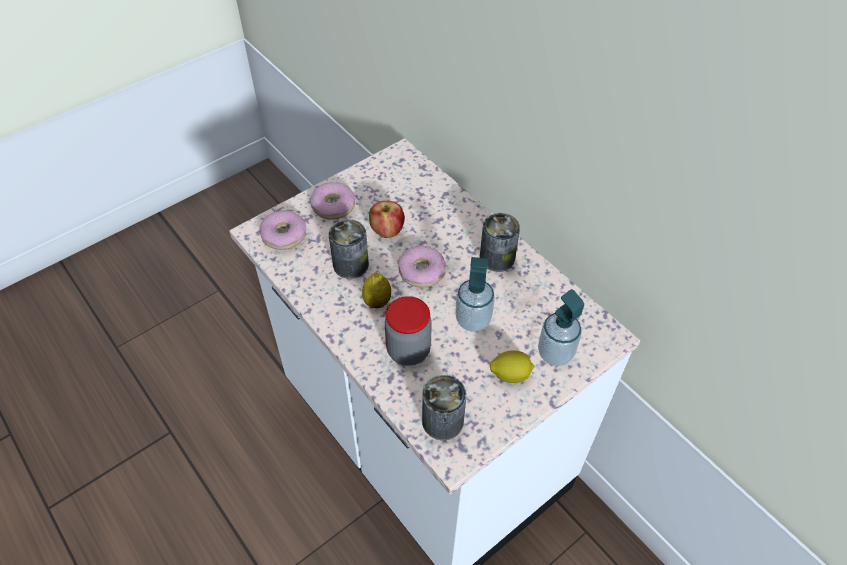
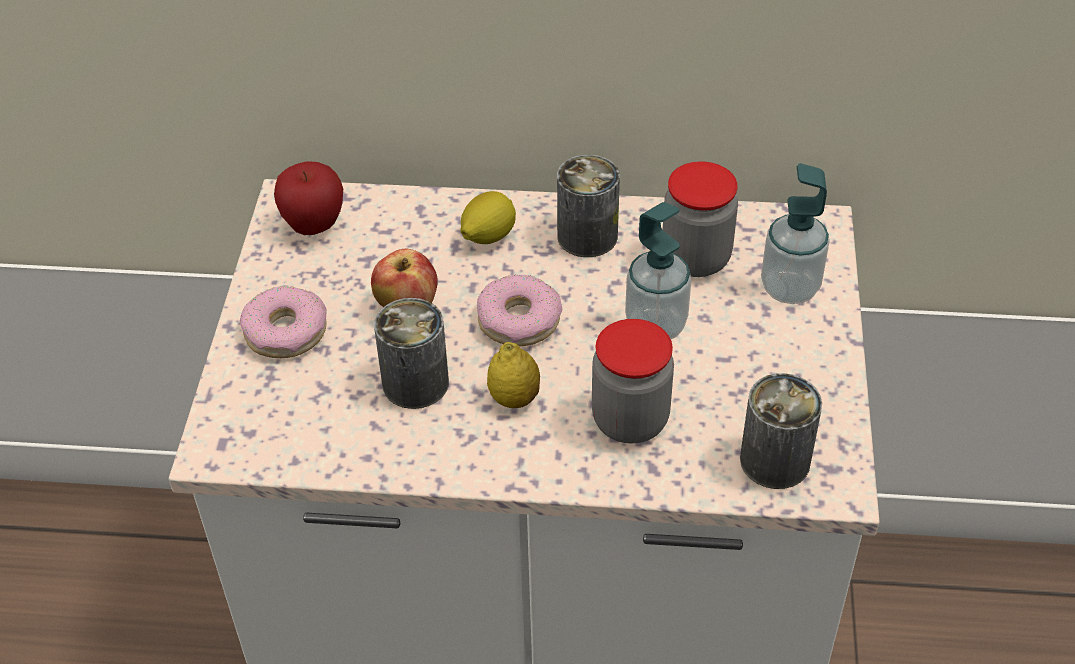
camera: 45 degrees left, 5 degrees down
donut [260,210,306,250] -> none
lemon [490,350,534,383] -> lemon moved to [460,191,516,244]
none -> apple [274,161,343,235]
none -> jar [662,162,738,277]

